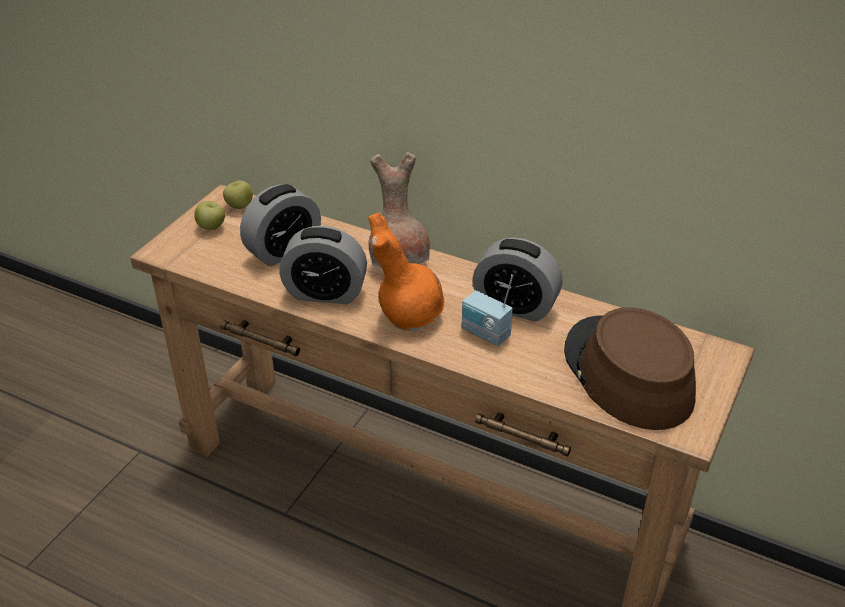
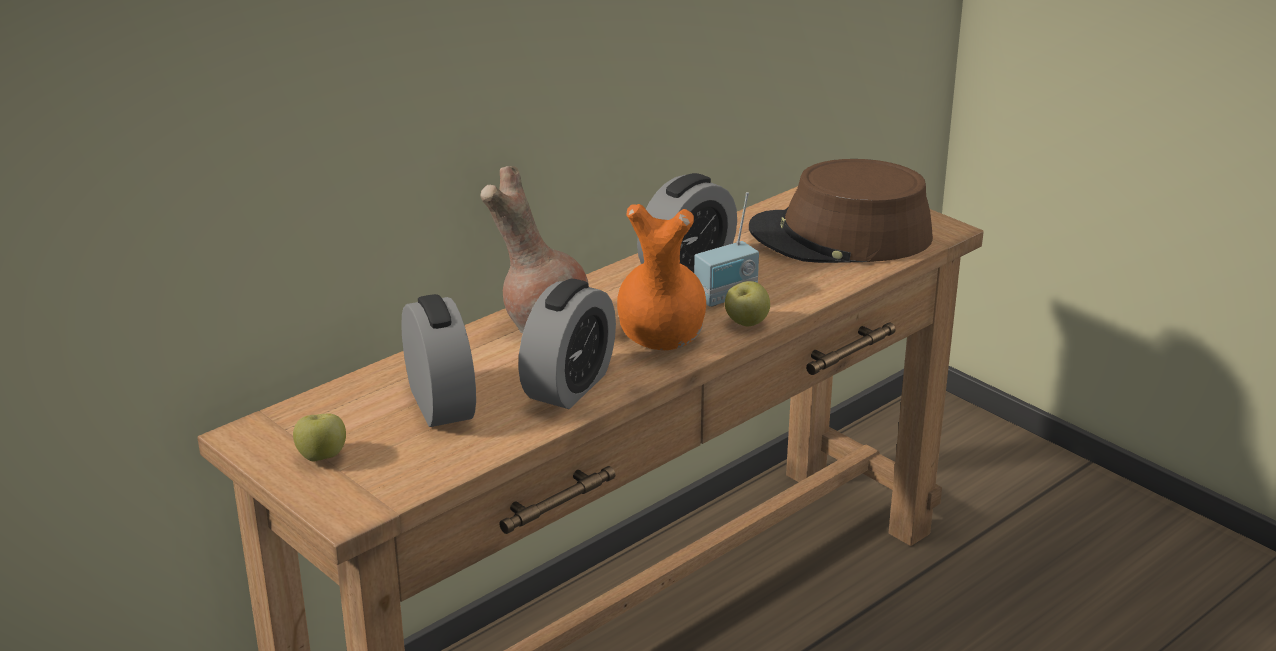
camera: 70 degrees left, 10 degrees down
apple [223,180,253,209] -> apple moved to [725,281,770,326]

